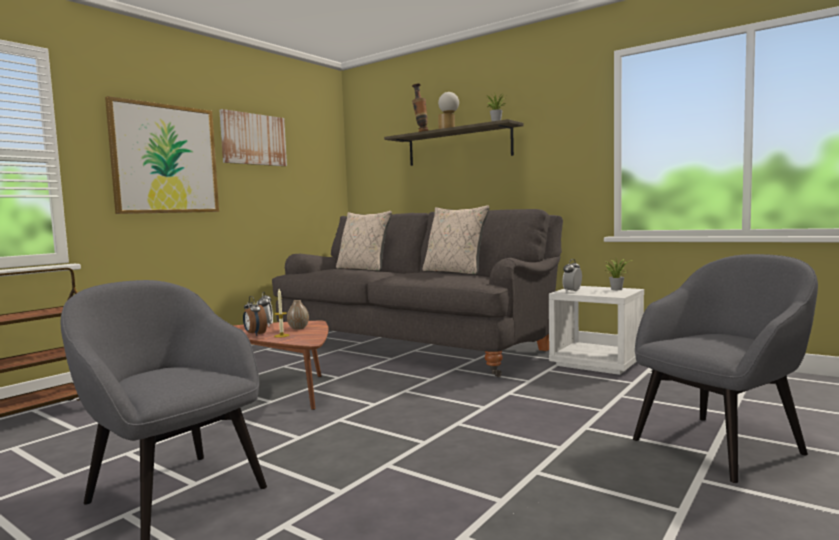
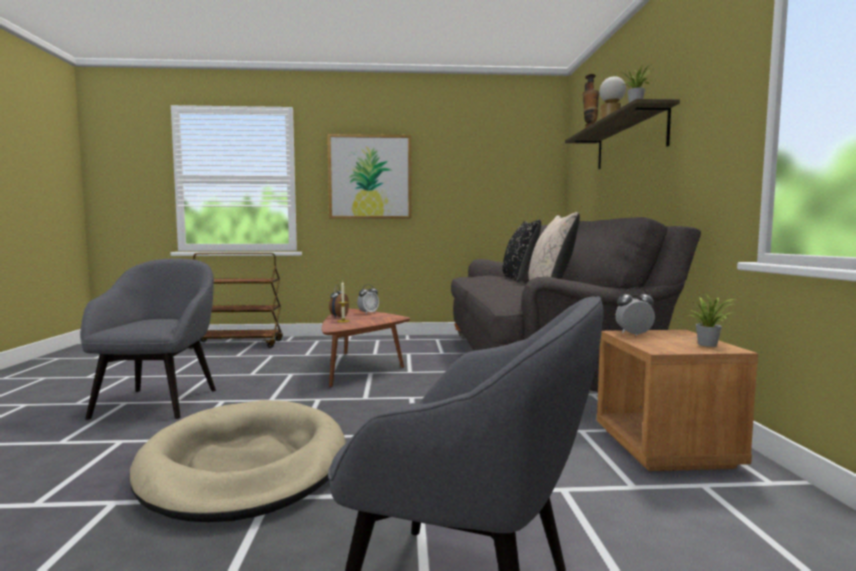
camera: 50 degrees right, 0 degrees up
picture [219,109,287,166] -> none
vase [287,300,309,330] -> none
beige pillow [336,211,392,271] -> black pillow [503,219,541,282]
white nightstand [549,286,644,375] -> brown nightstand [597,330,758,471]
none -> beige dog bed [129,400,346,522]

